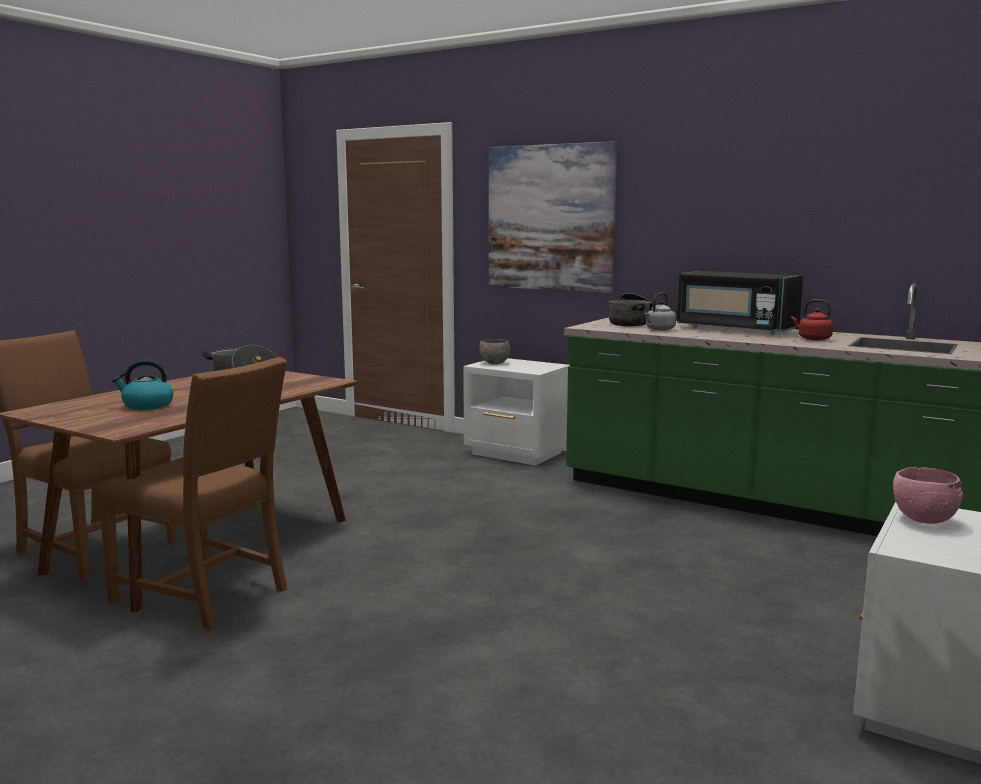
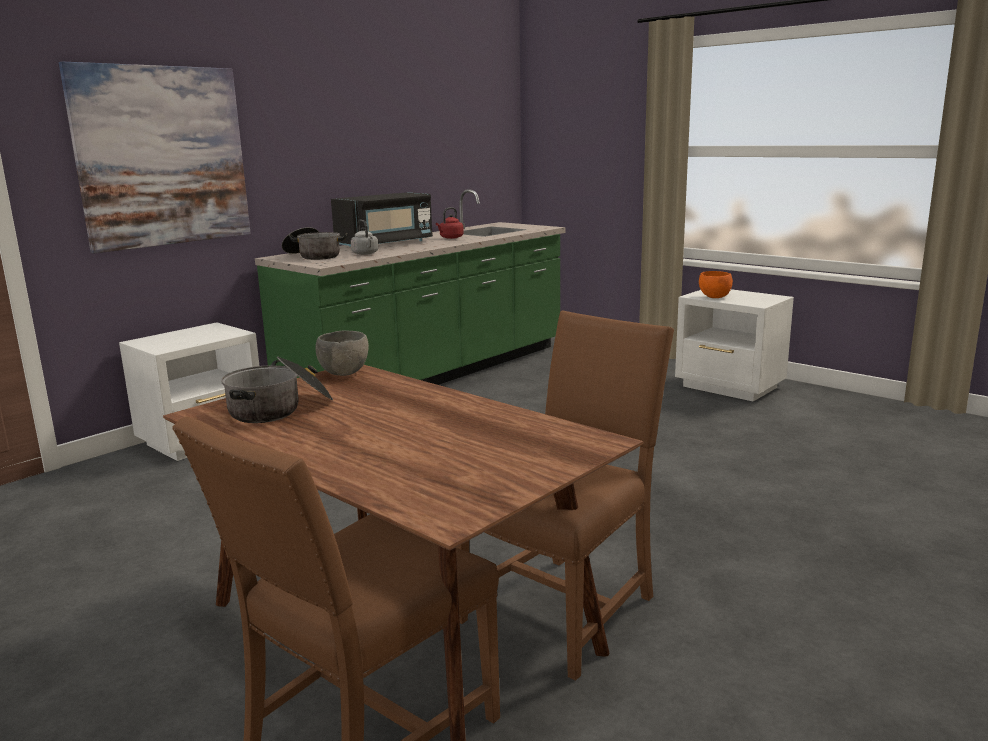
camera: 80 degrees left, 5 degrees up
kettle [112,360,173,410] -> none
grey bowl [479,339,510,364] -> grey bowl moved to [316,330,369,376]
pink bowl [893,467,963,524] -> orange bowl [699,271,733,298]

